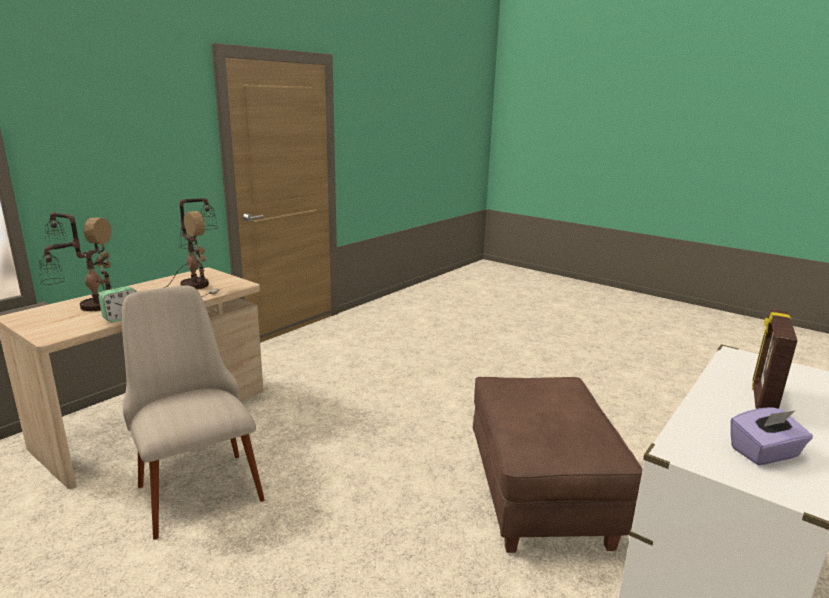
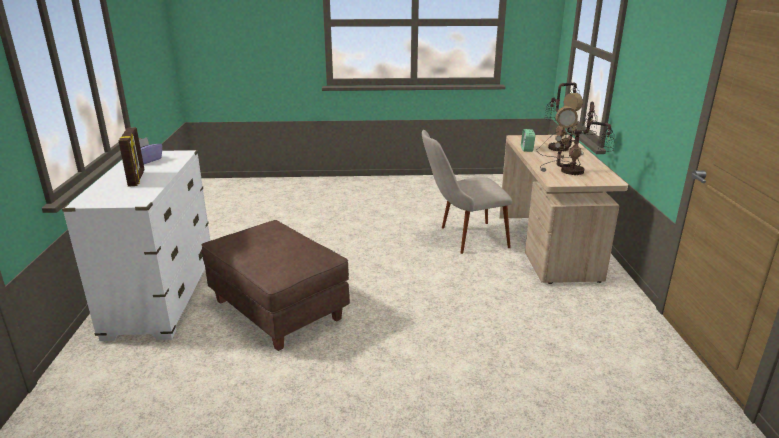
camera: 140 degrees right, 5 degrees up
beige chair [122,285,265,540] -> beige chair turned 150 degrees clockwise [422,130,512,254]

